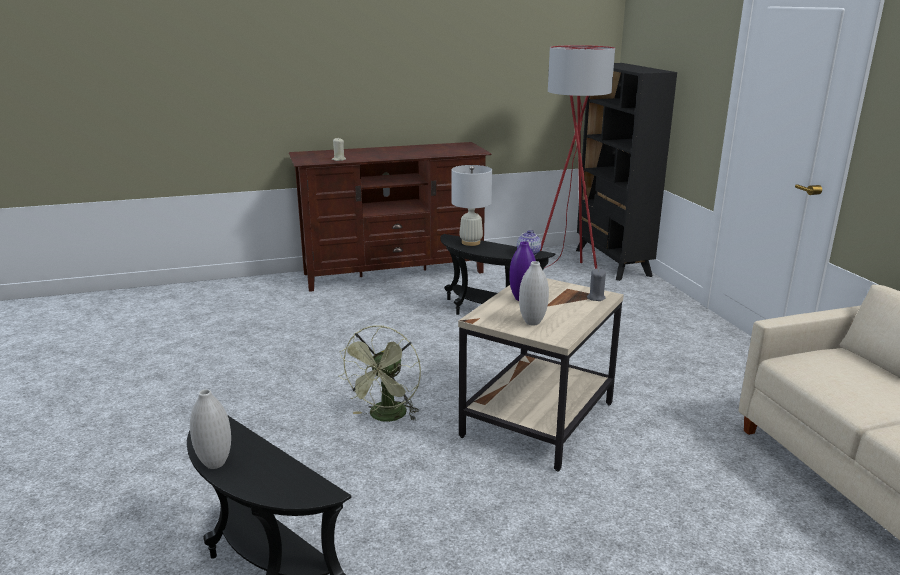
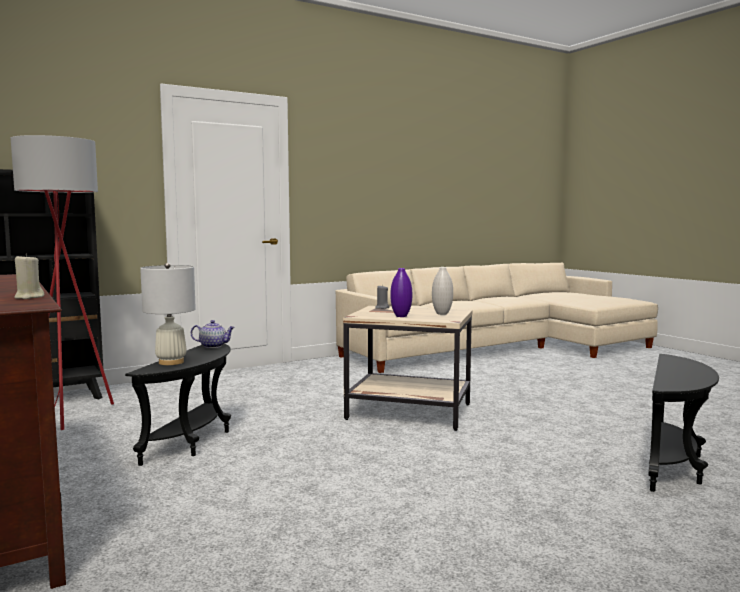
camera: 105 degrees left, 15 degrees down
white vase [190,389,231,469] -> none
green fan [338,325,421,422] -> none

